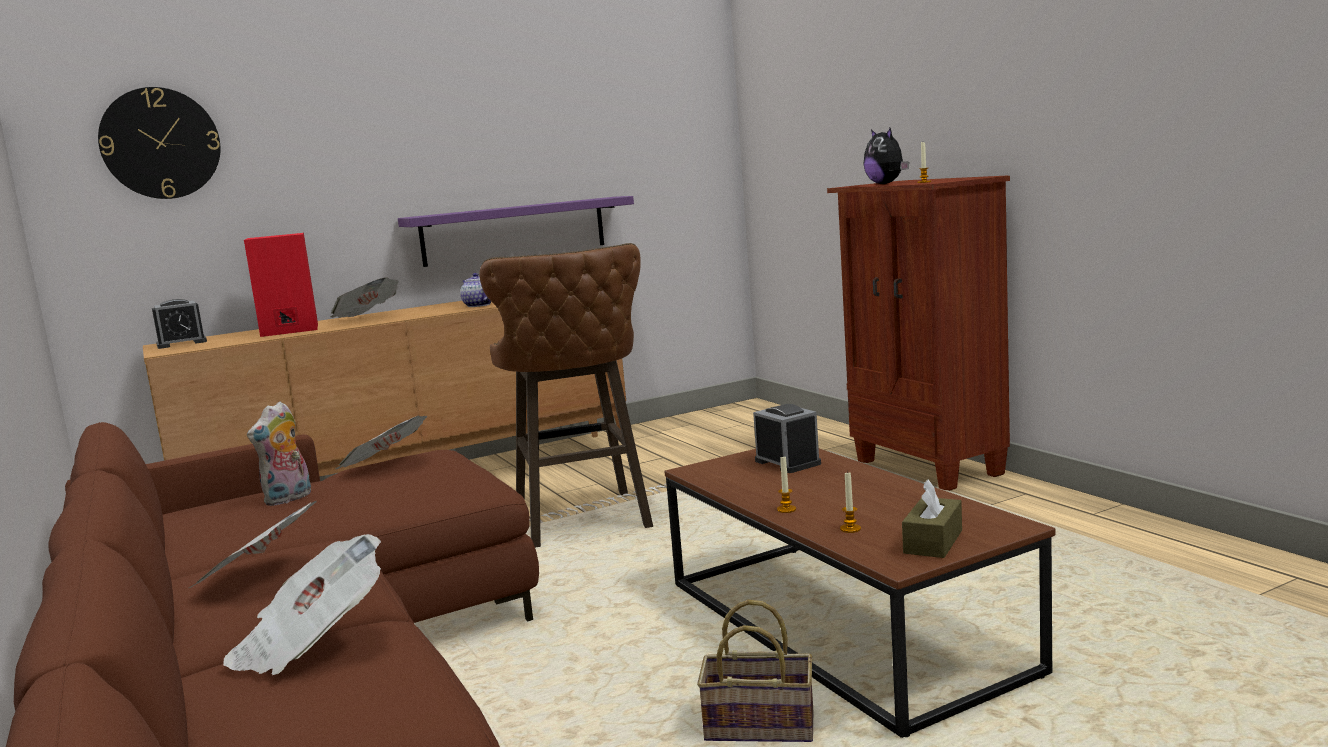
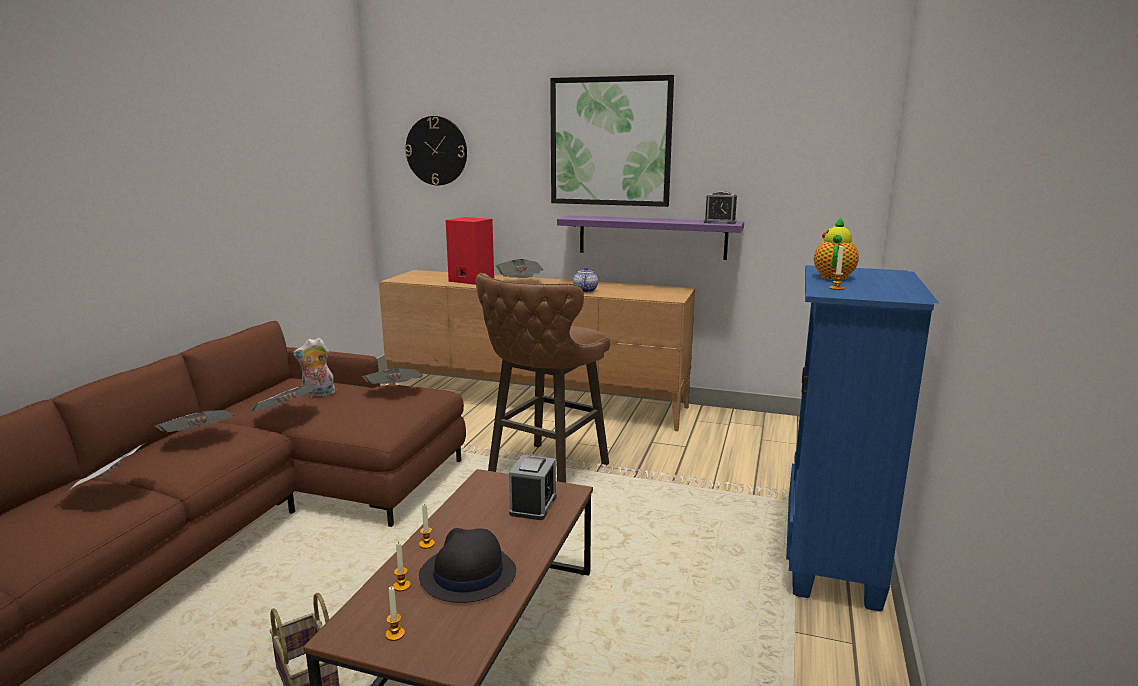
camera: 45 degrees right, 5 degrees up
alarm clock [152,299,207,349] -> alarm clock moved to [704,191,737,224]
brown cabinet [827,175,1010,491] -> blue cabinet [786,265,940,611]
plush toy [864,128,909,184] -> teapot [814,217,859,280]
brown tissue box [902,479,962,558] -> candle [385,586,405,641]
none -> newspaper [251,384,317,412]
none -> black hat [419,528,516,603]
none -> picture [550,75,674,207]

